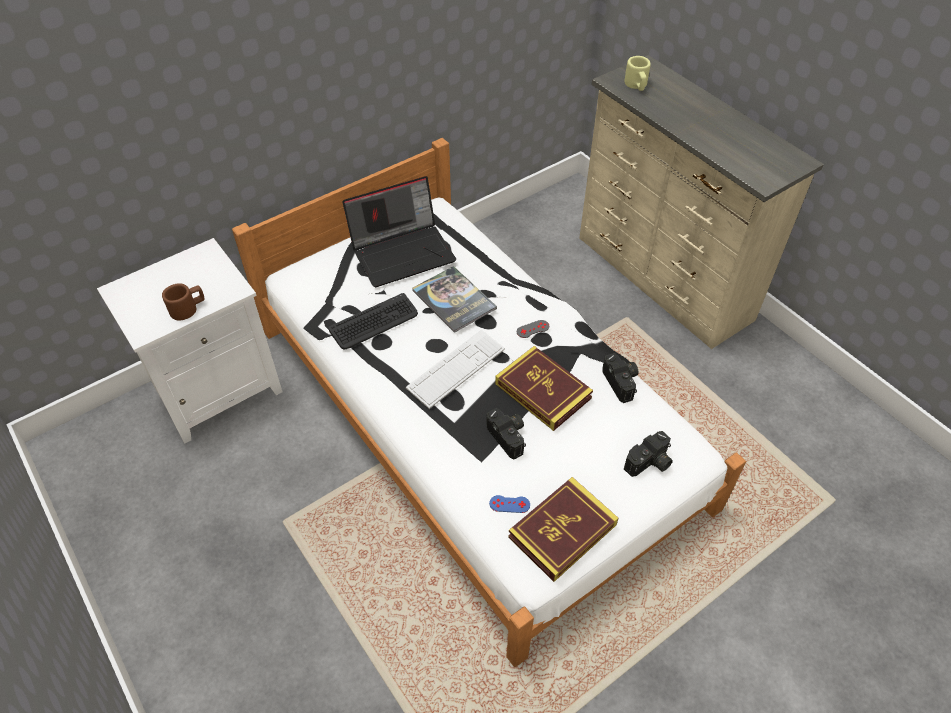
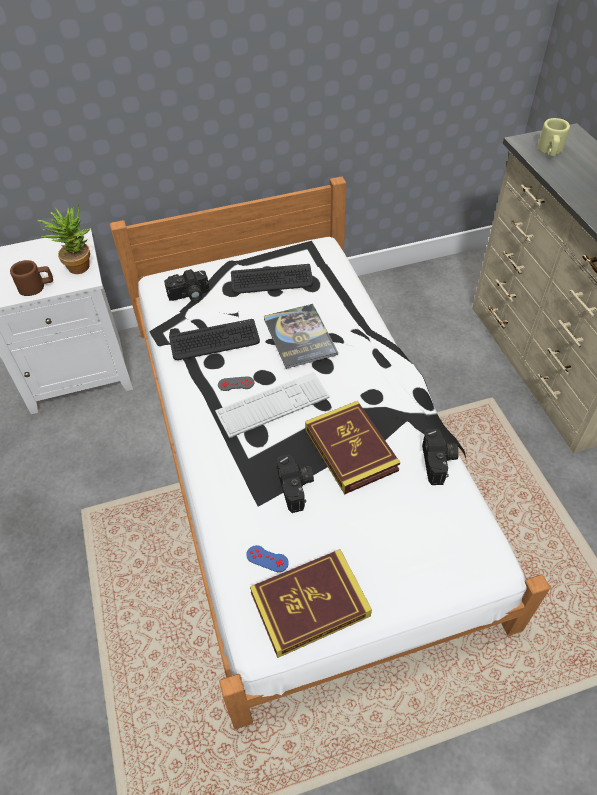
camera: 20 degrees right, 0 degrees up
laptop [343,176,456,287] -> keyboard [231,264,313,294]
grey game controller [517,320,549,338] -> grey game controller moved to [218,376,254,391]
camera [624,431,673,477] -> camera moved to [164,269,210,301]
none -> potted plant [37,204,90,274]

